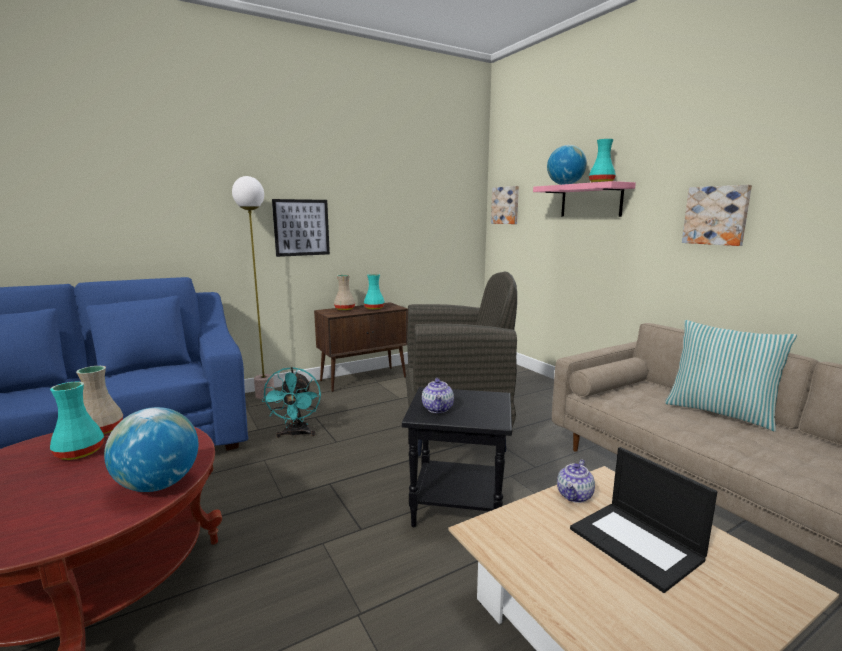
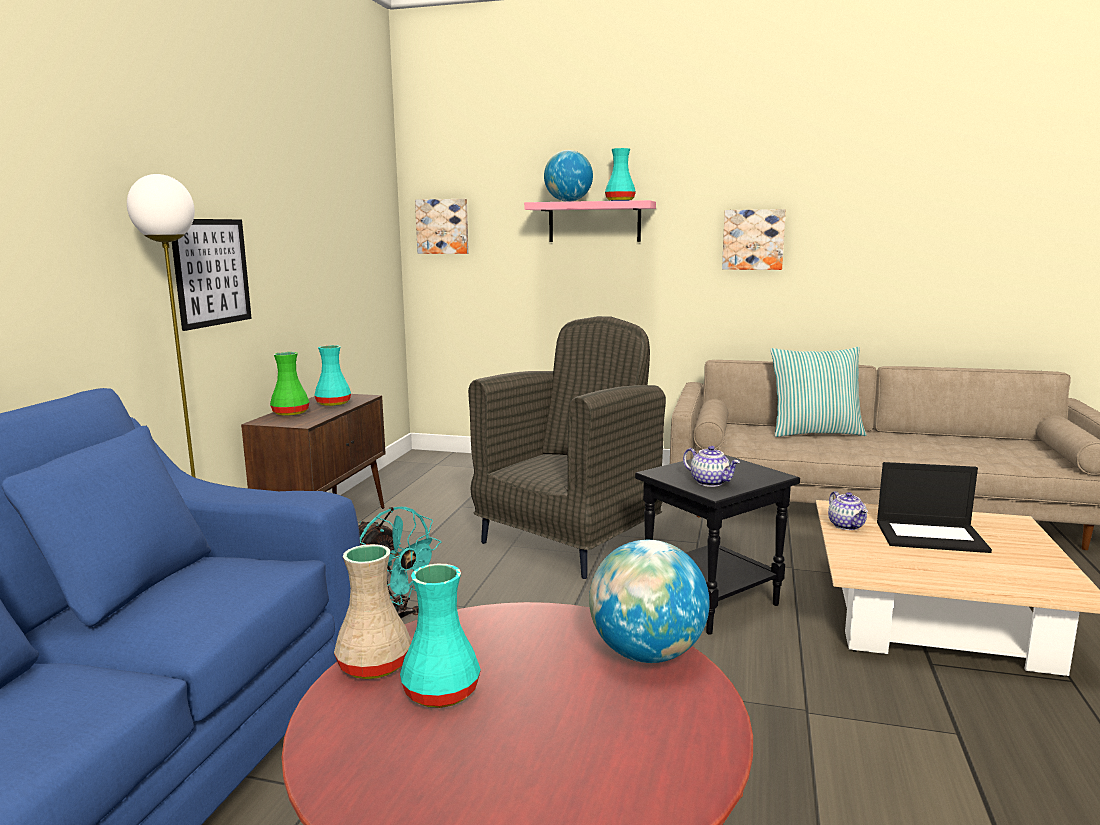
camera: 45 degrees left, 0 degrees up
beige vase [334,275,355,310] -> green vase [270,352,309,416]

